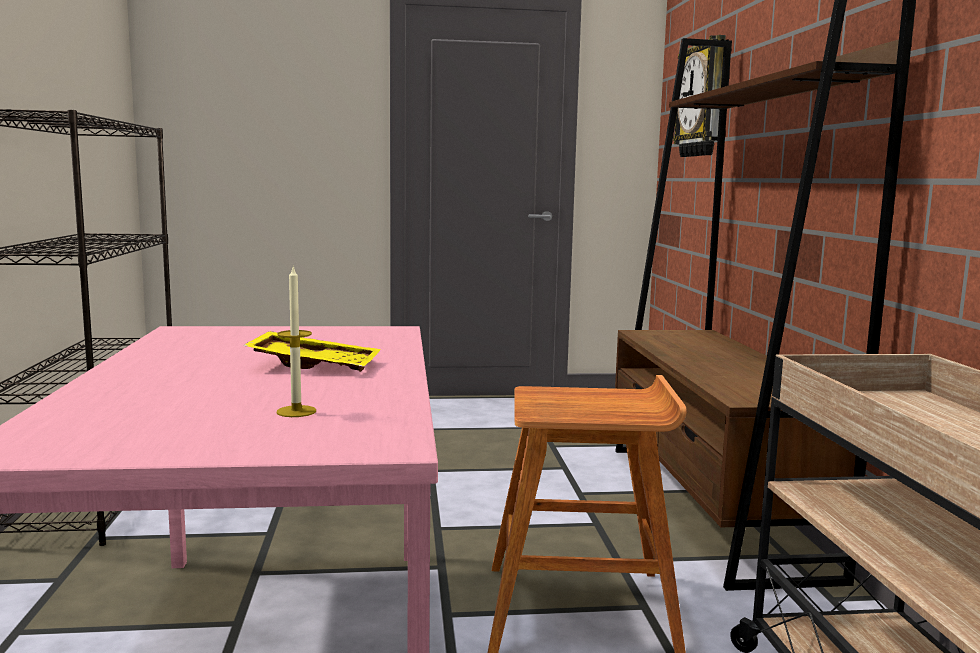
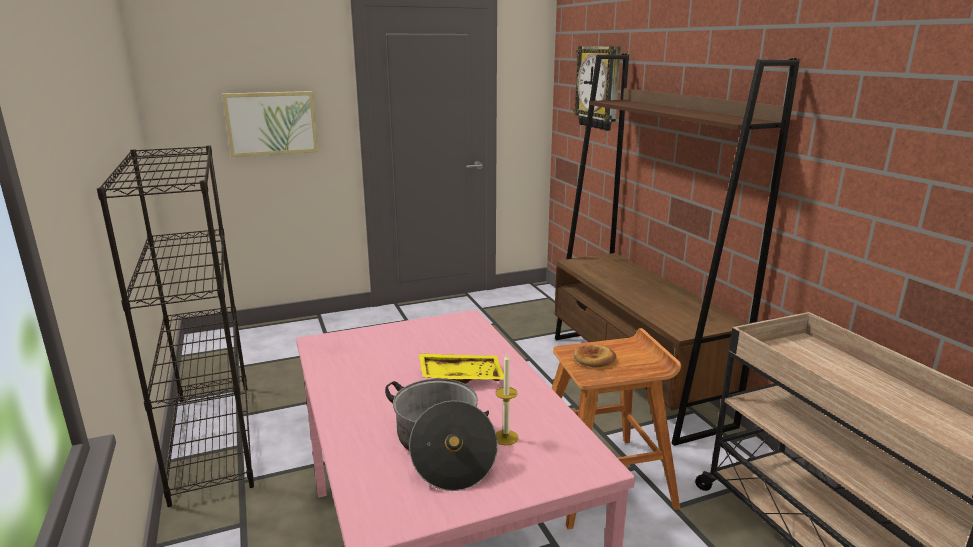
camera: 15 degrees left, 10 degrees up
none -> picture [222,91,318,157]
none -> cooking pot [385,379,498,491]
none -> bread [574,344,617,368]

